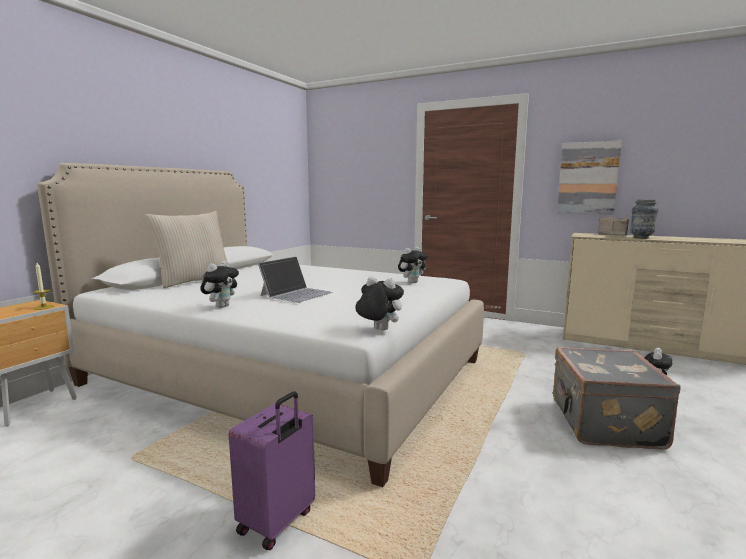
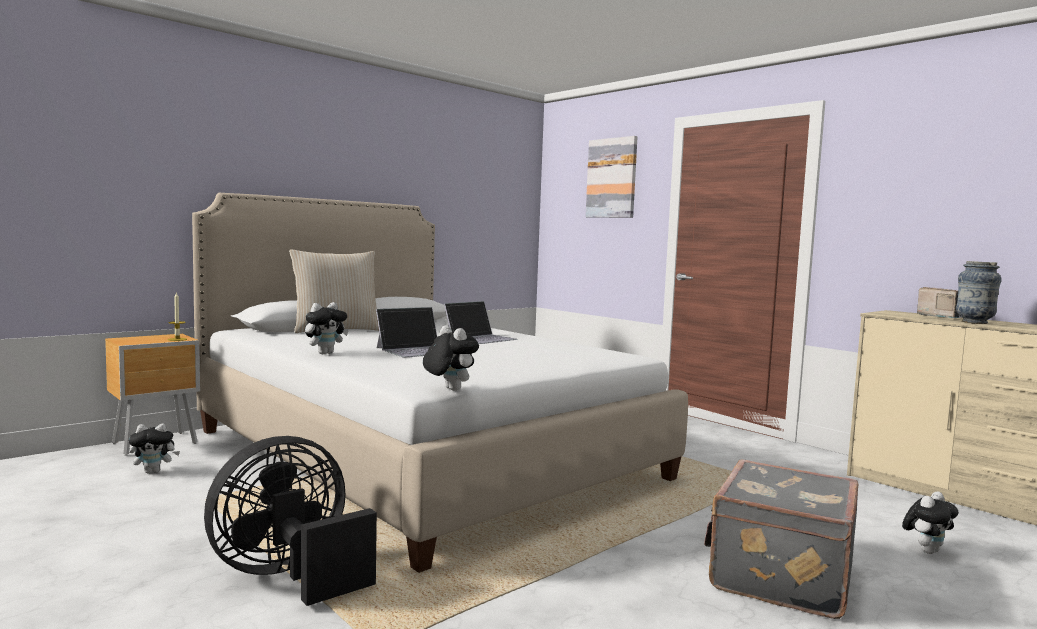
camera: 20 degrees right, 5 degrees down
purple suitcase [229,391,315,551] -> black fan [204,436,377,606]
plush toy [398,247,428,284] -> plush toy moved to [128,424,180,473]
picture [557,140,622,214] -> picture moved to [586,136,637,218]
none -> laptop [444,301,518,344]

